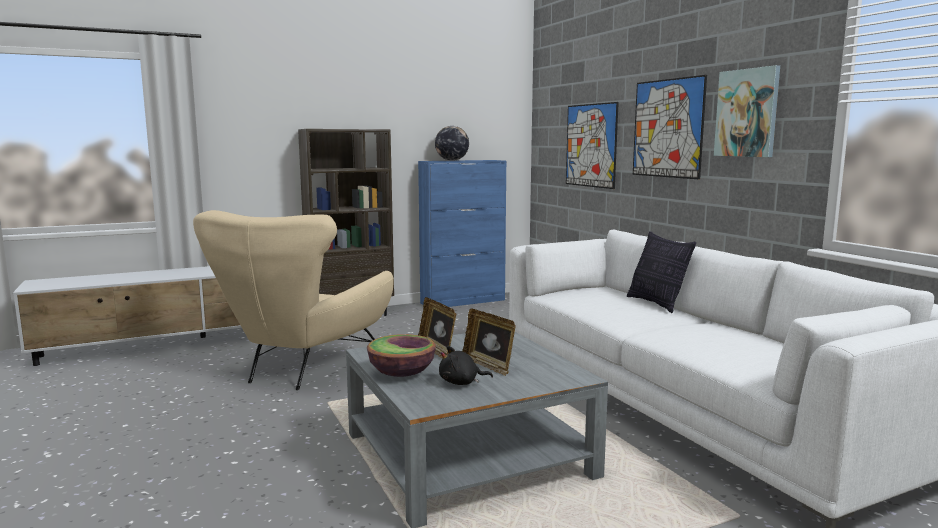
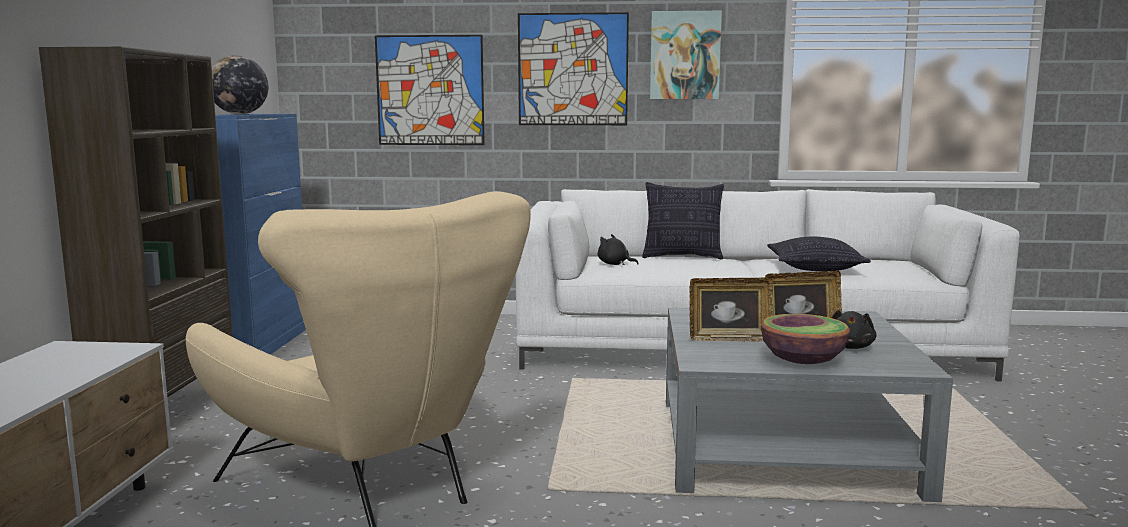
camera: 60 degrees left, 0 degrees up
none -> black plush toy [598,234,639,265]
none -> pillow [767,237,871,271]

